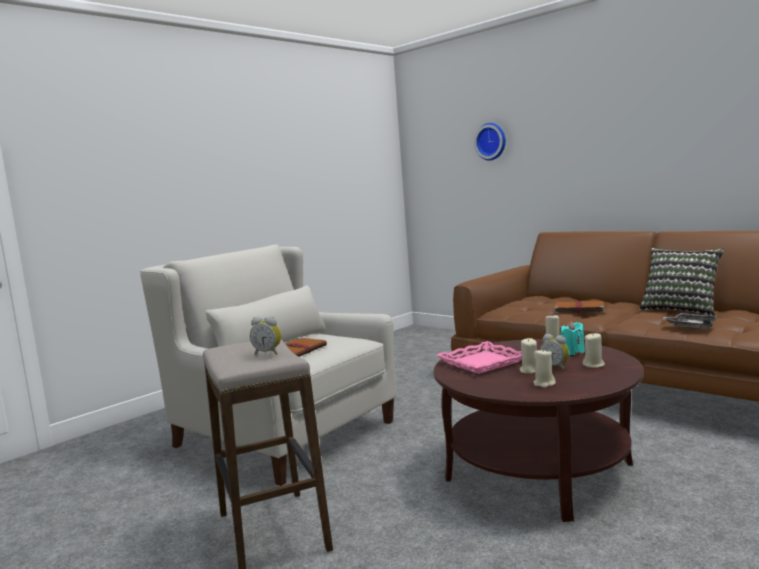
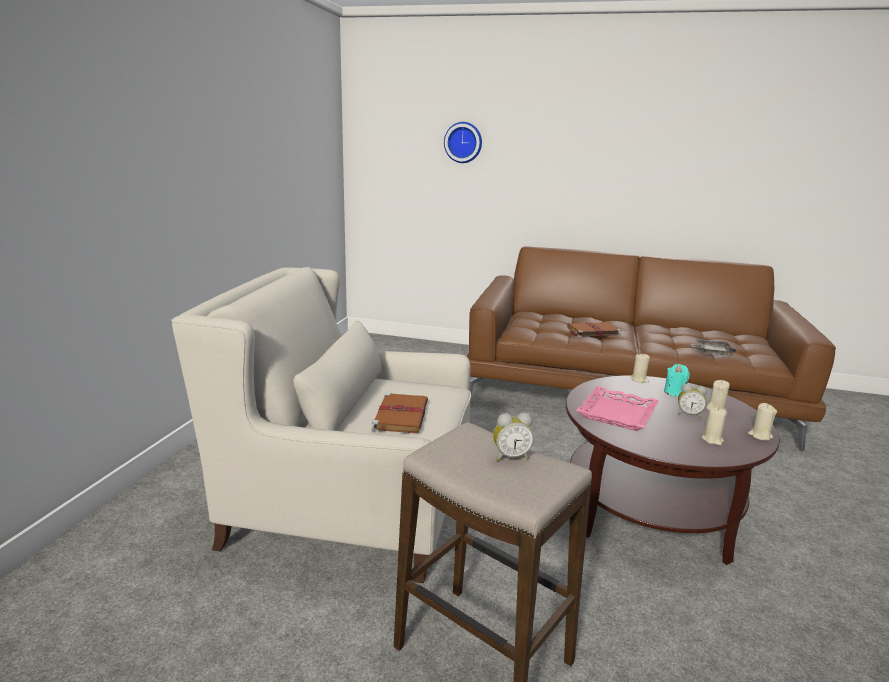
camera: 30 degrees left, 10 degrees up
beige candle [520,338,537,374] -> beige candle moved to [748,403,777,440]
pillow [639,248,724,316] -> none

